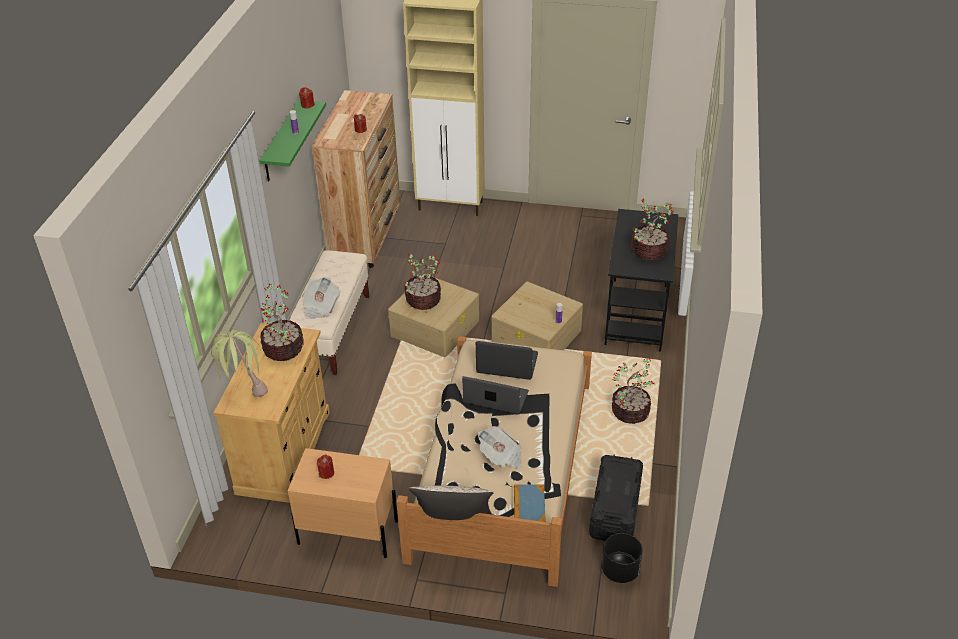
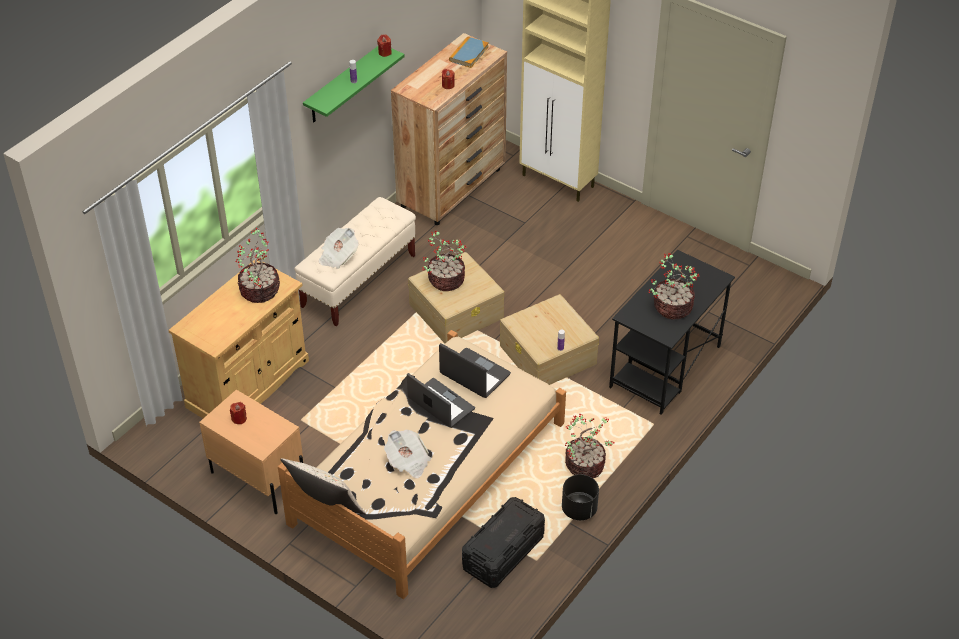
camera: 25 degrees right, 5 degrees up
potted plant [211,329,268,397] -> none
book [514,485,546,522] -> book moved to [449,36,489,68]
black planter [602,533,642,583] -> black planter moved to [562,474,599,520]

